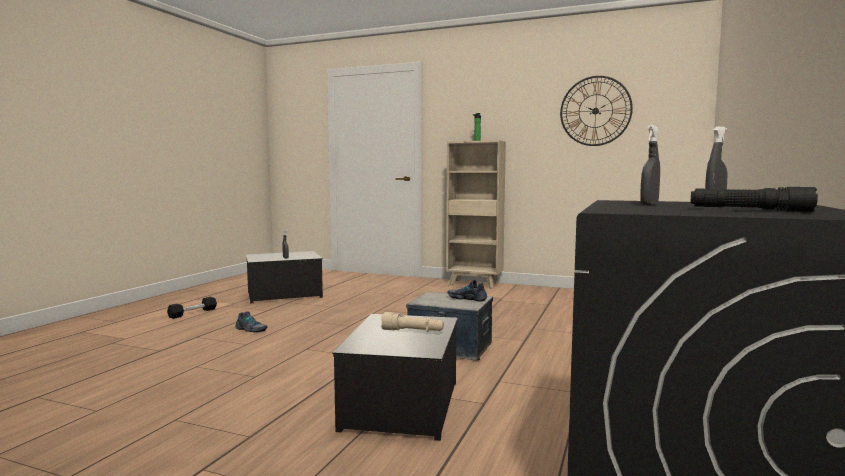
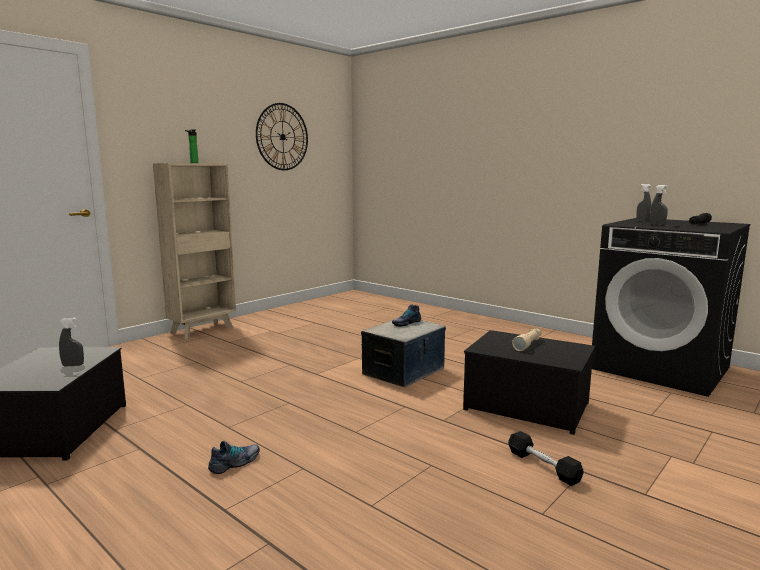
camera: 70 degrees left, 5 degrees up
black dumbbell [167,297,217,319] -> black dumbbell moved to [508,431,584,486]

